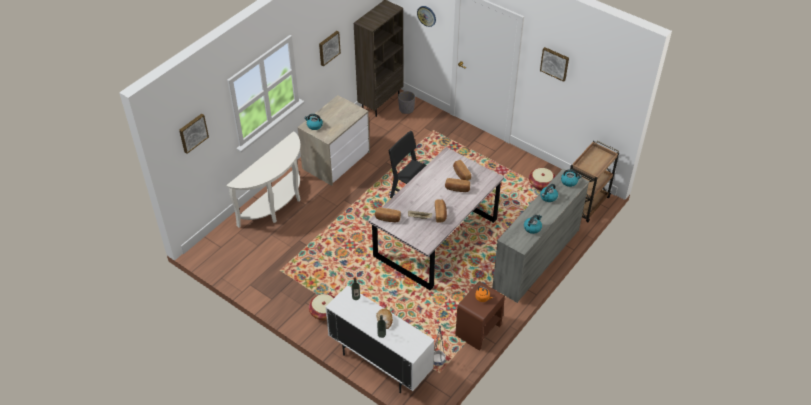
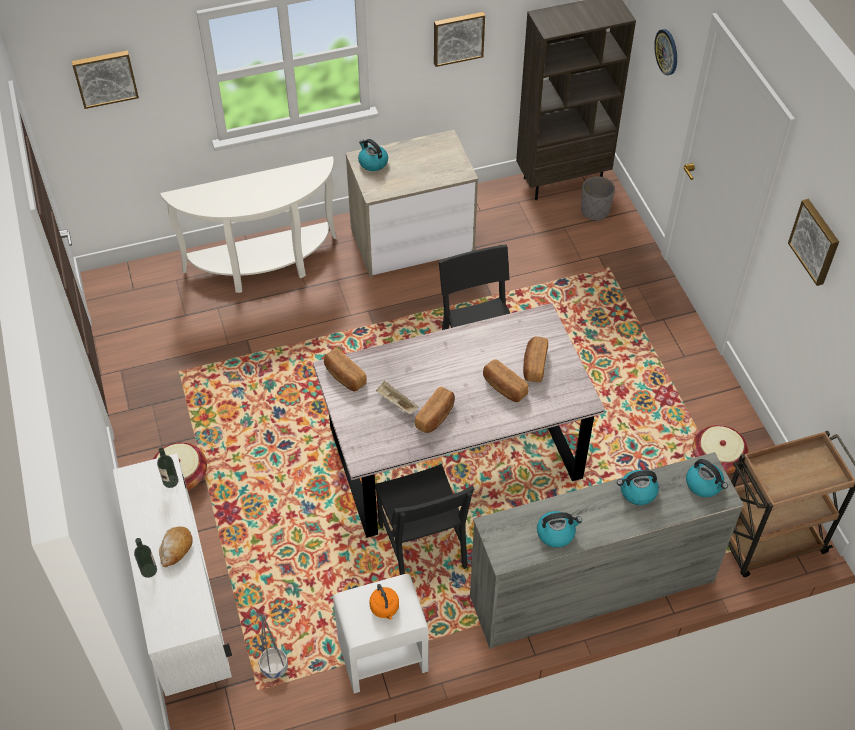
camera: 35 degrees right, 5 degrees up
brown nightstand [455,281,505,351] -> white nightstand [333,574,429,693]
none -> black chair [375,464,474,575]

